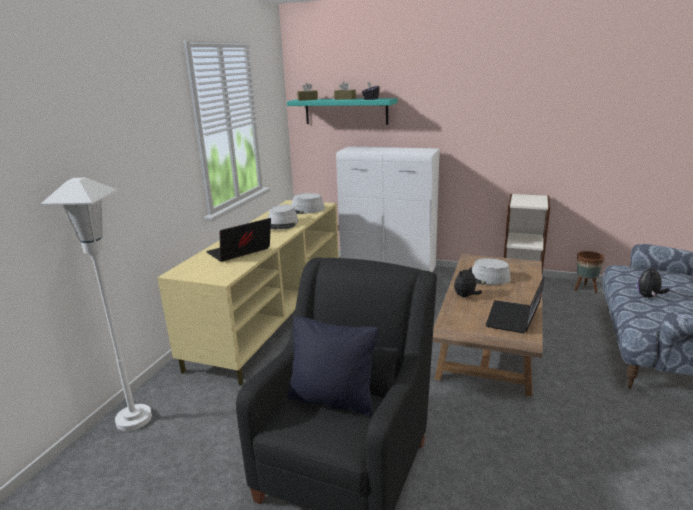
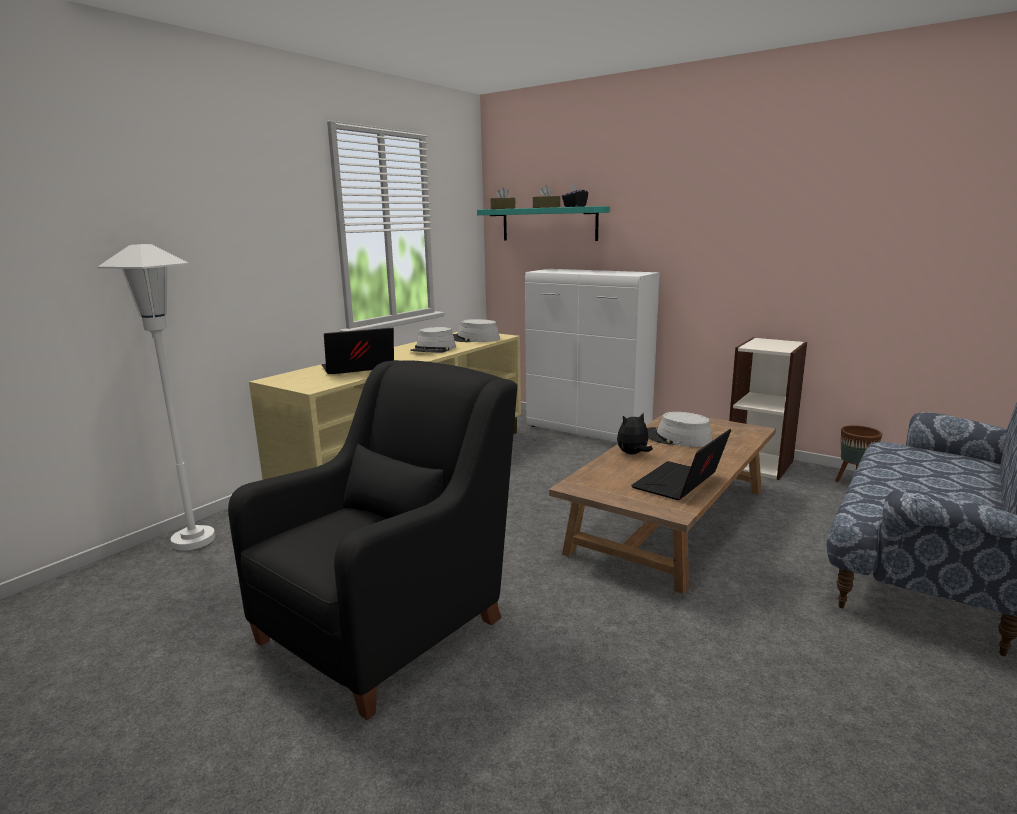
camera: 15 degrees right, 5 degrees down
black pillow [287,316,379,416] -> none
plush toy [637,264,669,298] -> none

